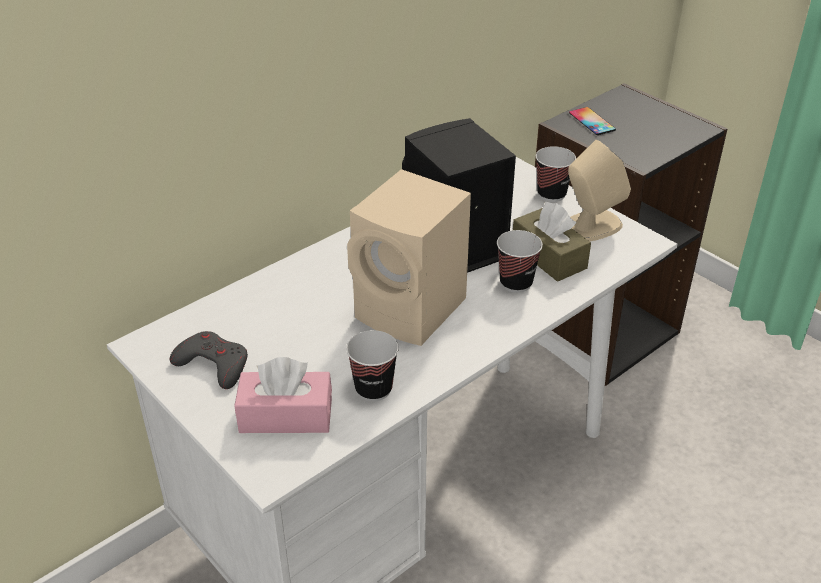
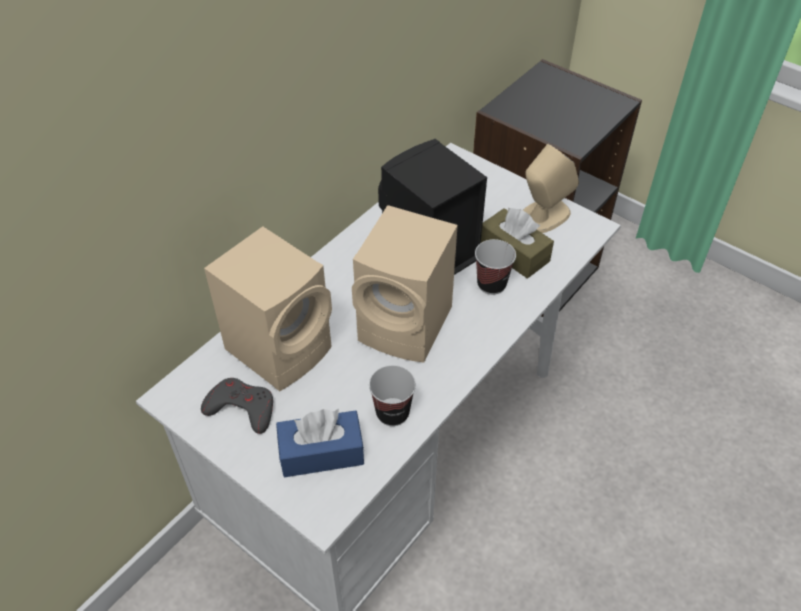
camera: 10 degrees left, 10 degrees up
pink tissue box [234,357,332,433] -> blue tissue box [276,409,364,477]
cup [536,146,576,202] -> none
phone [569,107,616,135] -> none
none -> beige speaker [204,226,332,391]

